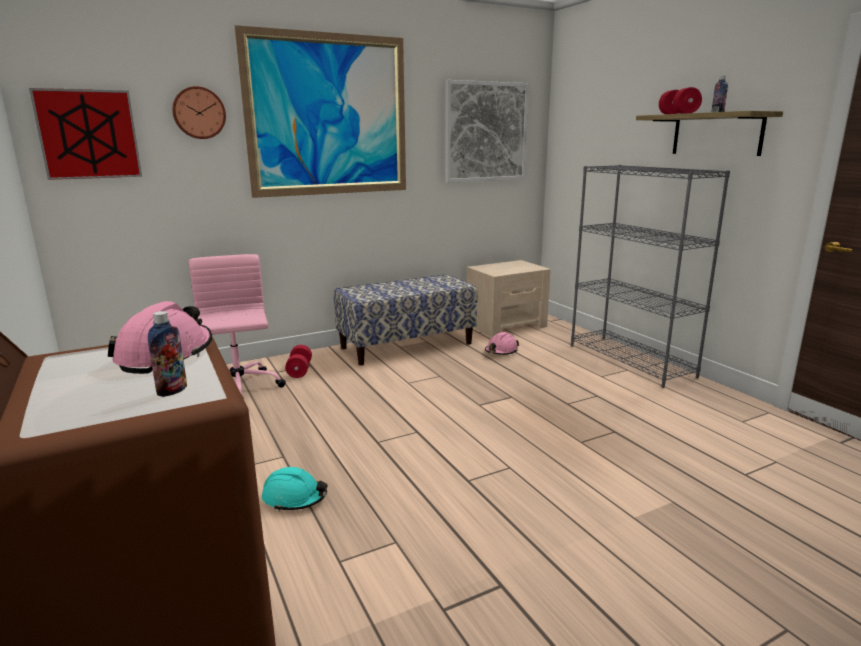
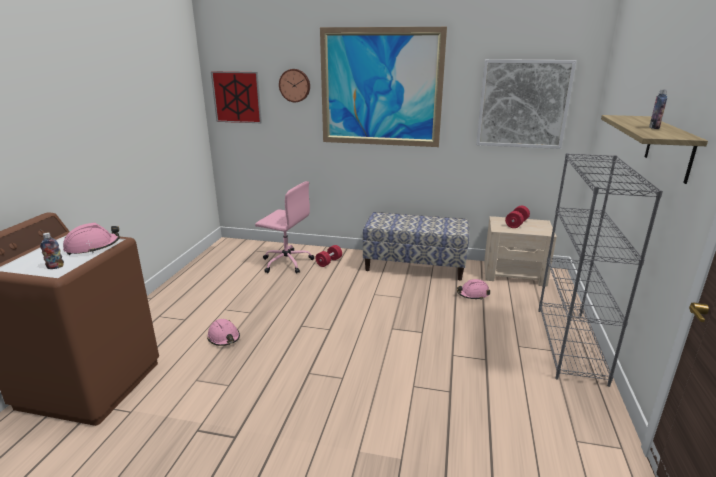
camera: 40 degrees right, 5 degrees up
pink office chair [189,254,286,399] -> pink office chair turned 90 degrees clockwise [255,181,314,274]
turquoise hard hat [262,467,327,511] -> pink hard hat [207,319,240,346]
red dumbbell [659,87,702,114] -> red dumbbell moved to [505,206,530,228]

